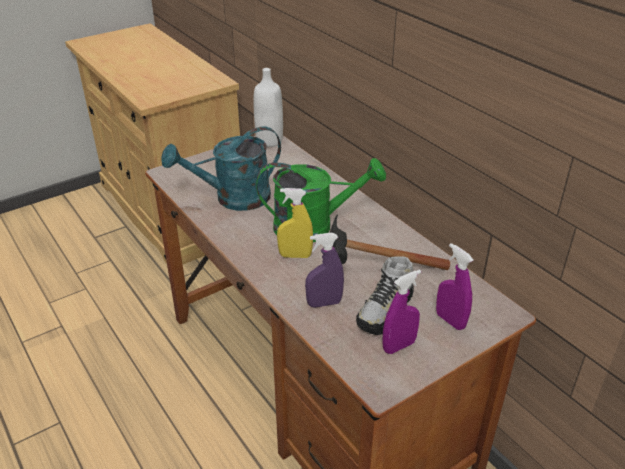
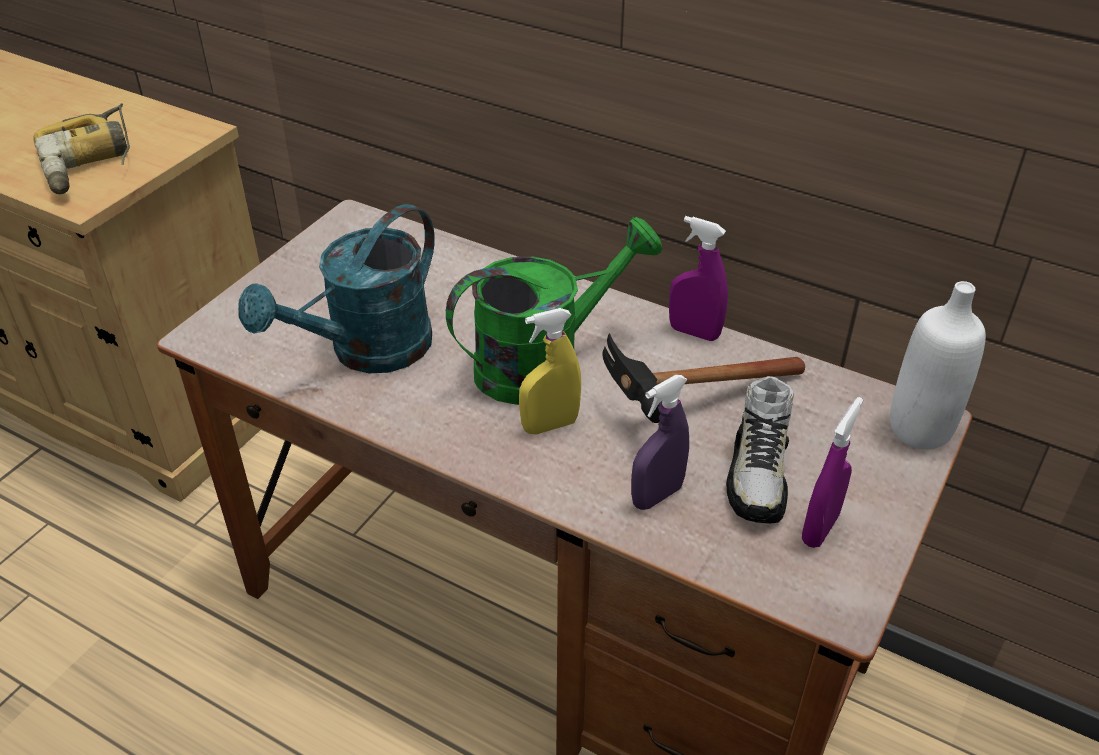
camera: 25 degrees left, 5 degrees up
white bottle [253,68,283,147] -> white bottle moved to [890,281,986,449]
purple spray bottle [436,243,474,330] -> purple spray bottle moved to [669,216,728,341]
none -> power drill [33,103,130,194]

